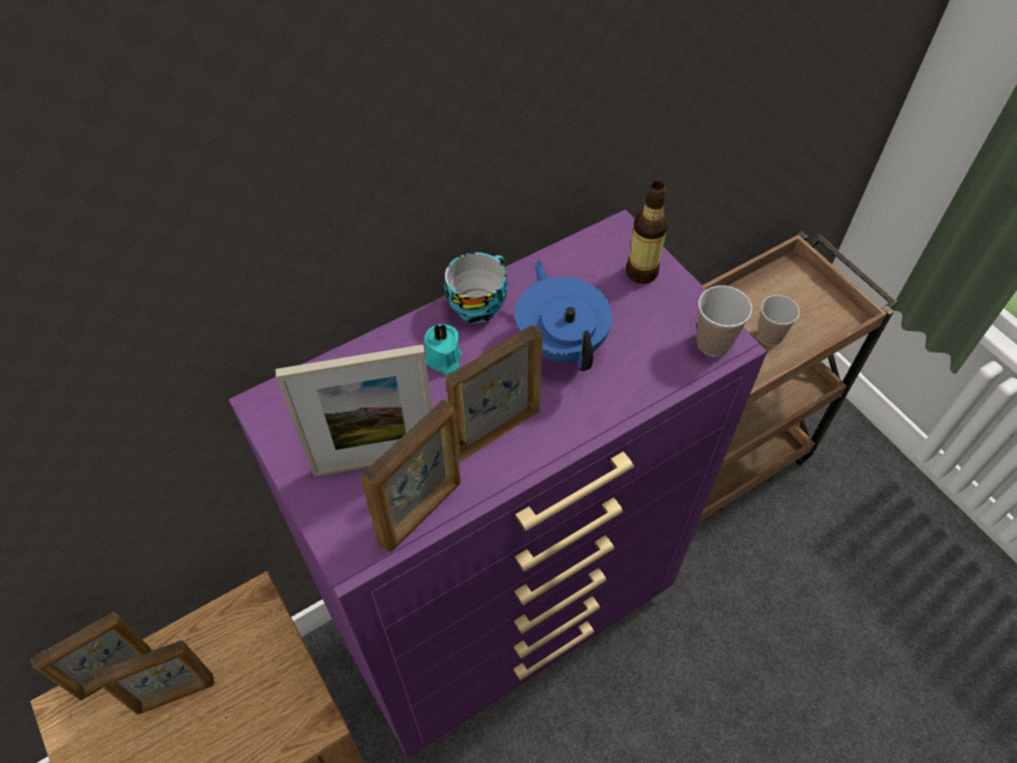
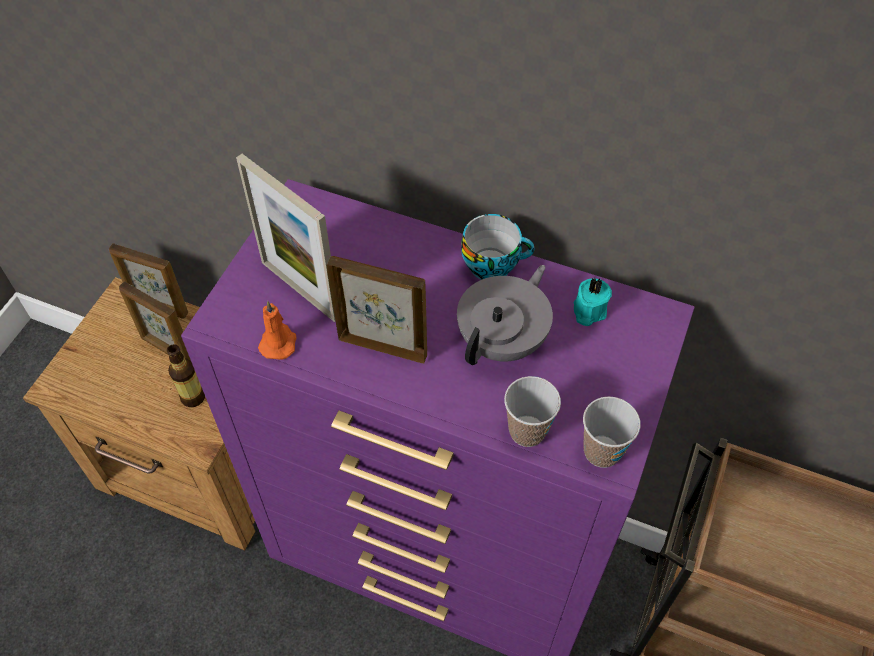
camera: 55 degrees right, 0 degrees up
picture frame [360,399,461,552] -> orange candle [258,301,296,360]
turquoise candle [424,323,462,375] -> turquoise candle moved to [574,278,612,326]
blue teapot [515,260,612,371] -> grey teapot [457,265,553,365]
bottle [626,181,668,284] -> bottle moved to [167,344,205,407]
cup [757,295,800,346] -> cup moved to [504,376,561,447]

